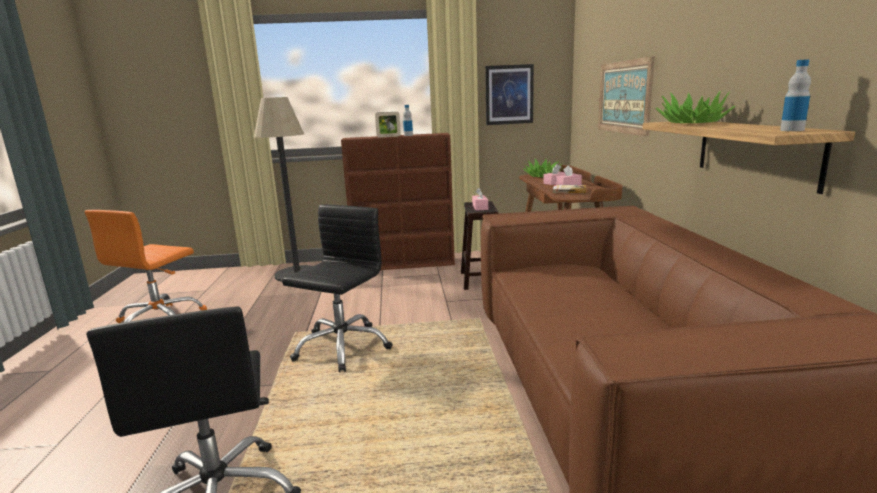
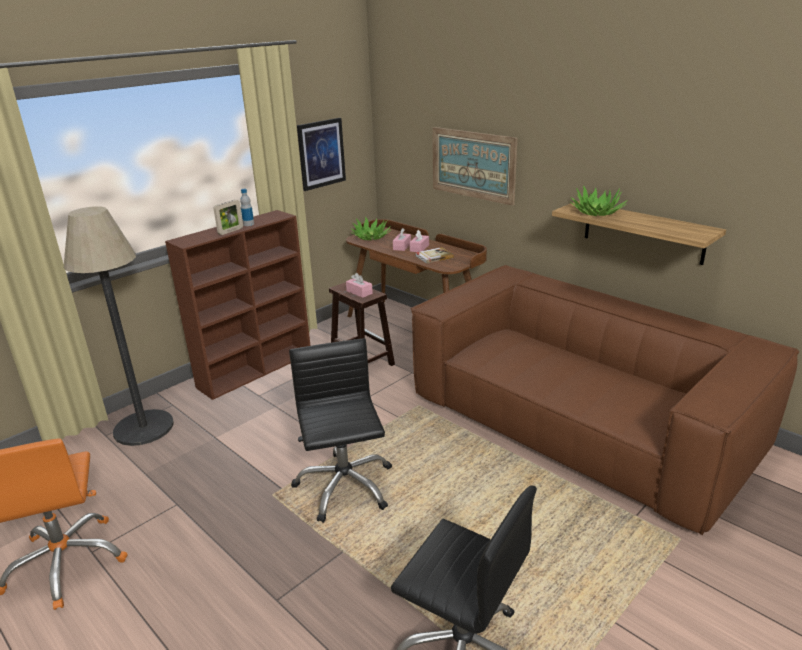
camera: 40 degrees left, 10 degrees up
bottle [780,59,811,131] -> none

